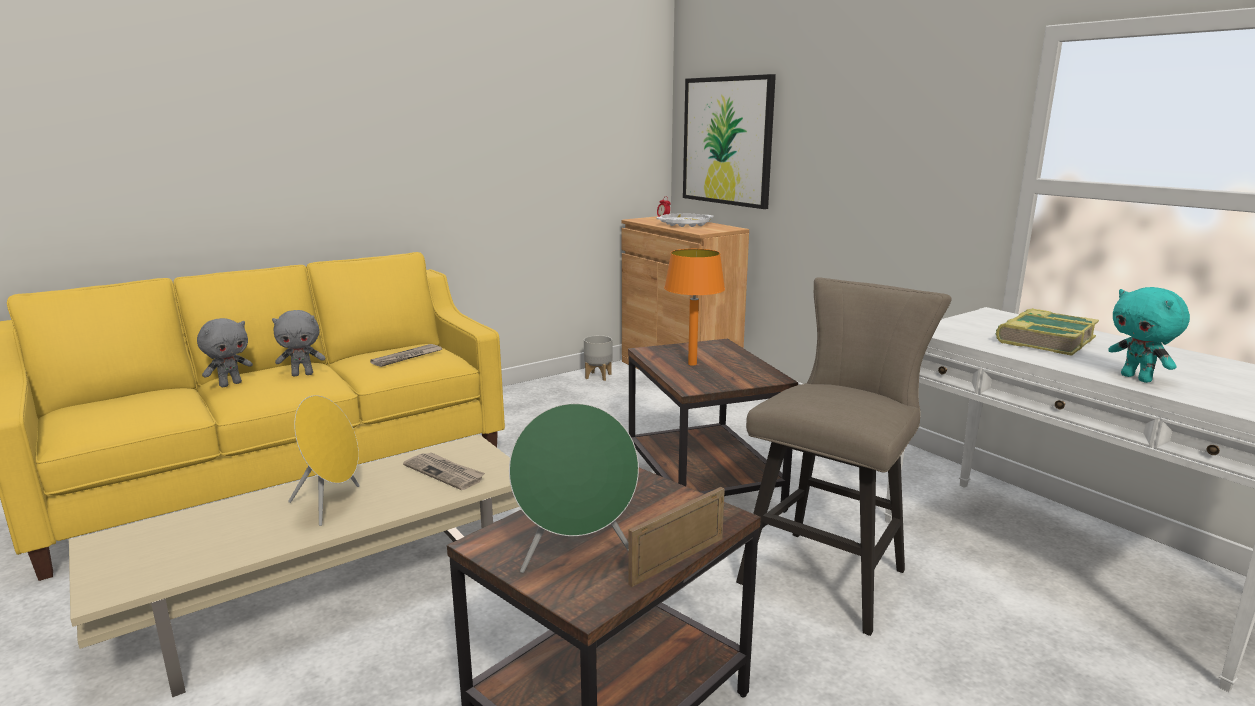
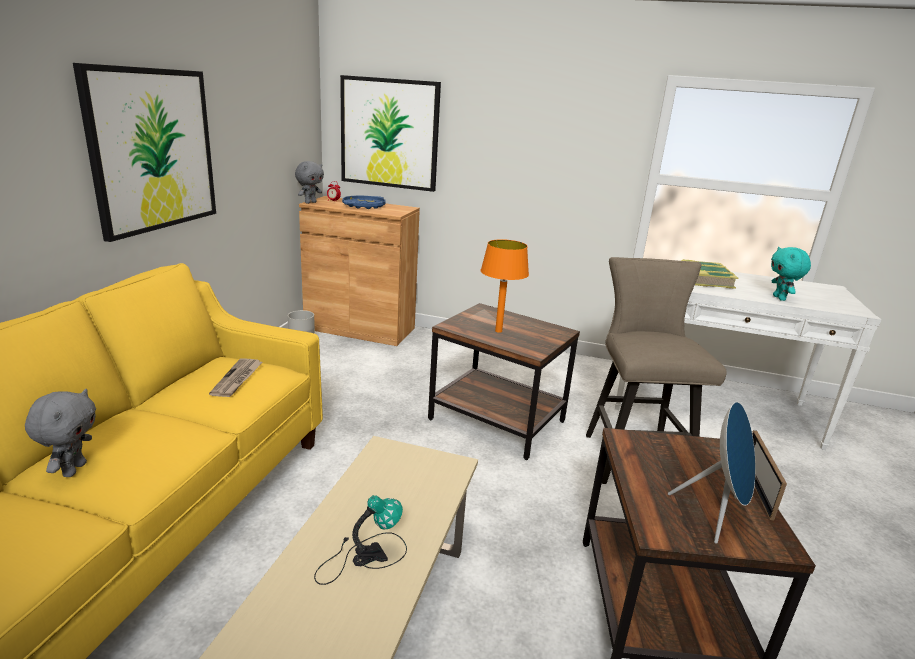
camera: 40 degrees left, 5 degrees up
grey plush toy [272,310,325,376] -> grey plush toy moved to [295,161,324,204]
yellow speaker [288,395,360,526] -> table lamp [314,495,407,585]
newspaper [403,452,485,490] -> none
green speaker [509,403,639,573] -> blue speaker [668,402,756,544]
white tray [656,213,714,227] -> blue tray [342,196,386,209]
turquoise plush toy [1108,287,1190,383] -> turquoise plush toy turned 60 degrees clockwise [771,247,811,301]
none -> picture [73,63,216,242]

